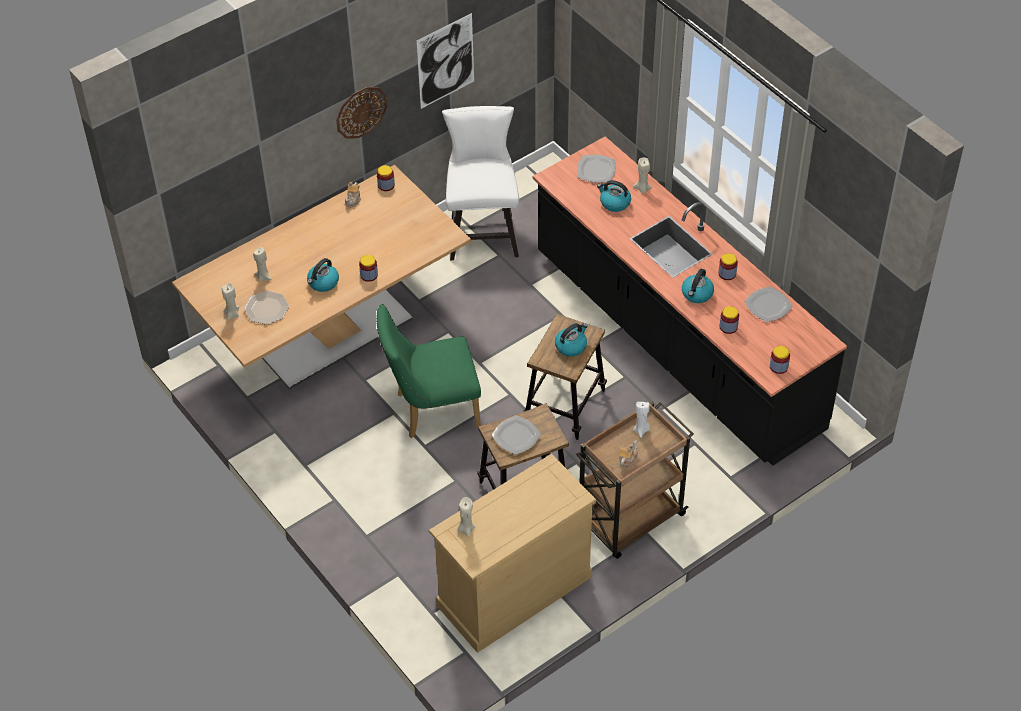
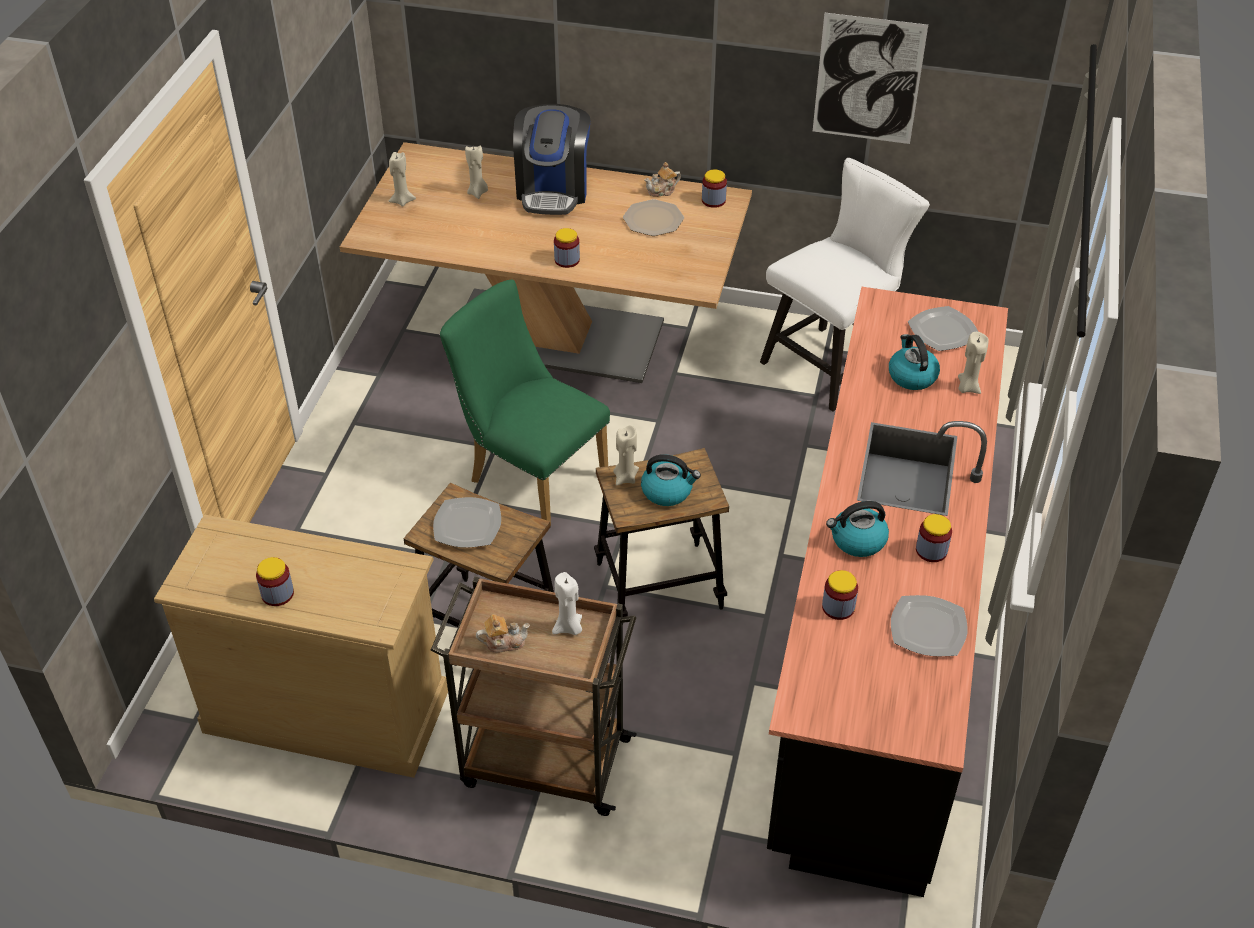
camera: 50 degrees right, 5 degrees down
plate [244,291,289,325] -> plate moved to [623,199,684,236]
kettle [307,258,339,292] -> none
wall clock [336,87,387,138] -> none
beige candle [458,497,475,537] -> beige candle moved to [613,425,639,485]
jar [770,346,790,374] -> jar moved to [256,557,294,606]
none -> coffee machine [513,104,590,215]

